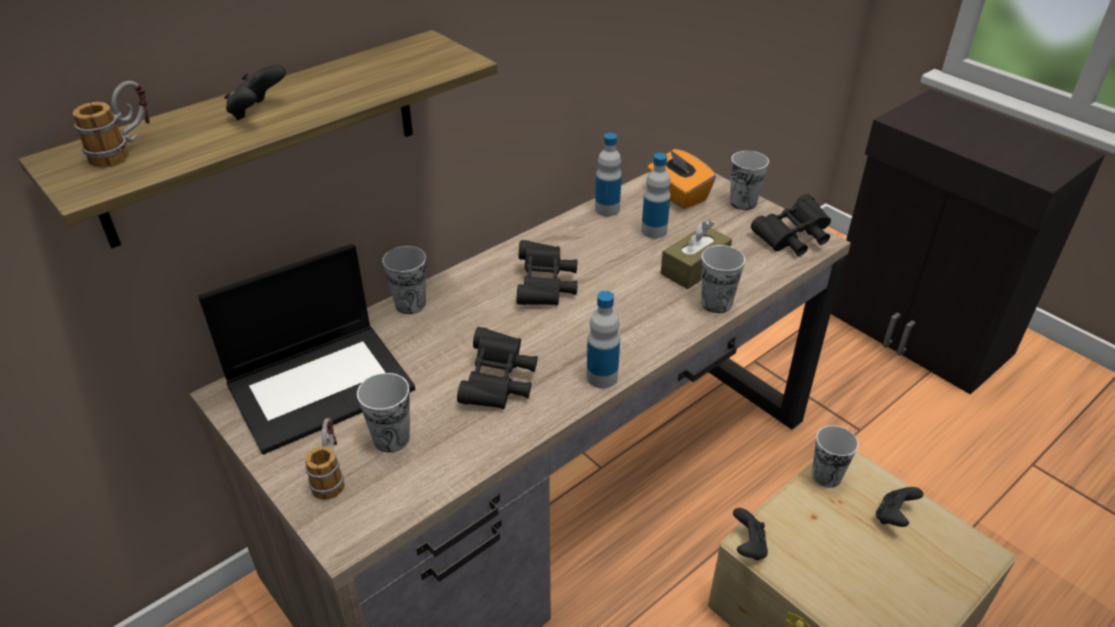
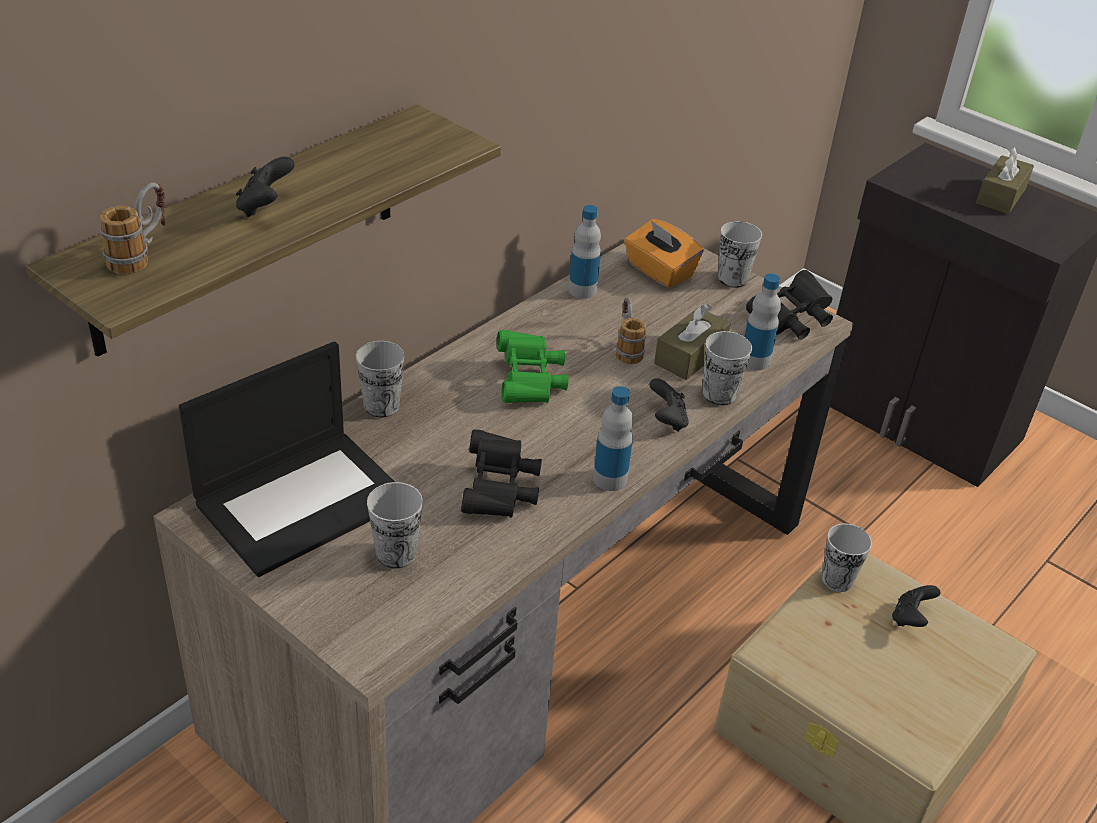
camera: 10 degrees left, 0 degrees up
mug [305,418,345,500] -> mug moved to [616,298,647,364]
black binoculars [516,240,578,306] -> green binoculars [497,330,568,403]
bottle [641,153,671,239] -> bottle moved to [744,273,781,370]
black game controller [733,508,768,560] -> black game controller moved to [650,378,688,432]
none -> brown tissue box [976,146,1034,214]

